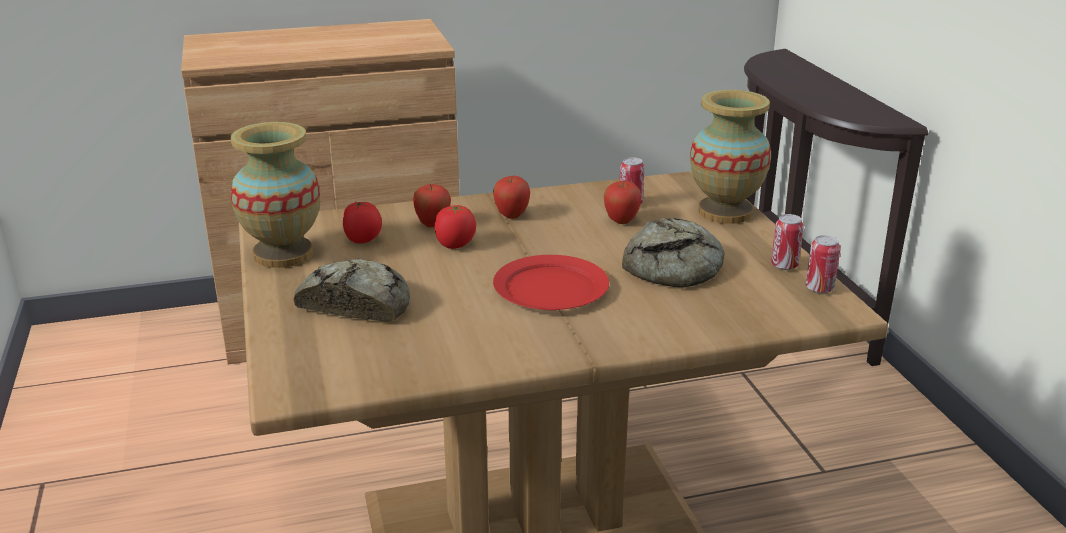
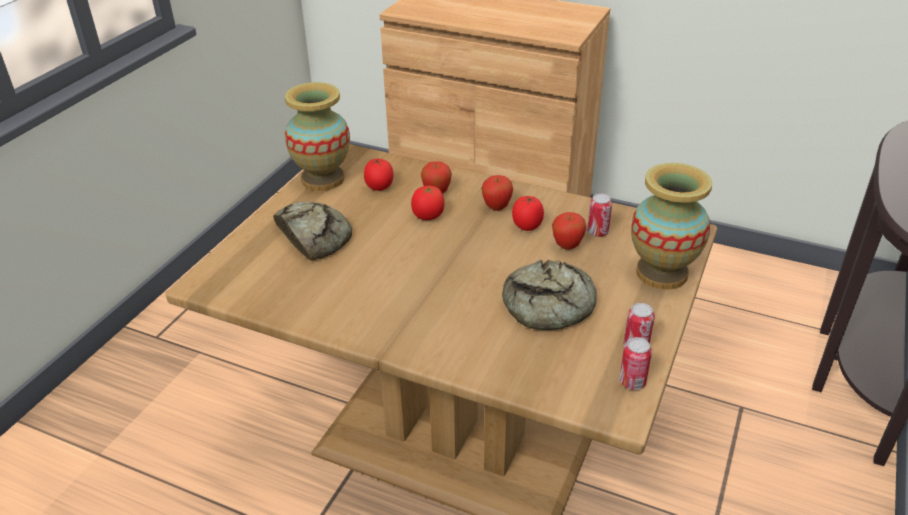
camera: 40 degrees right, 10 degrees up
red plate [493,255,609,310] -> none
none -> tomato [512,196,544,231]

